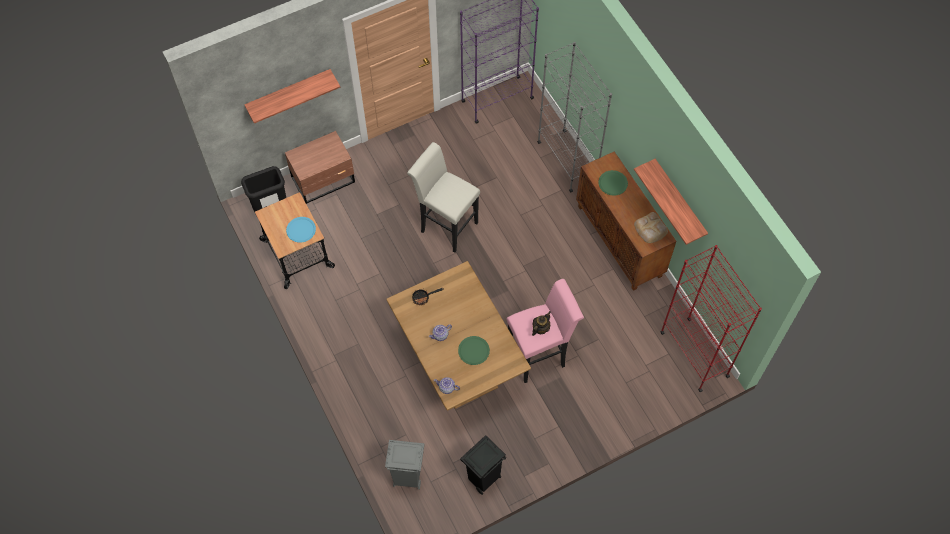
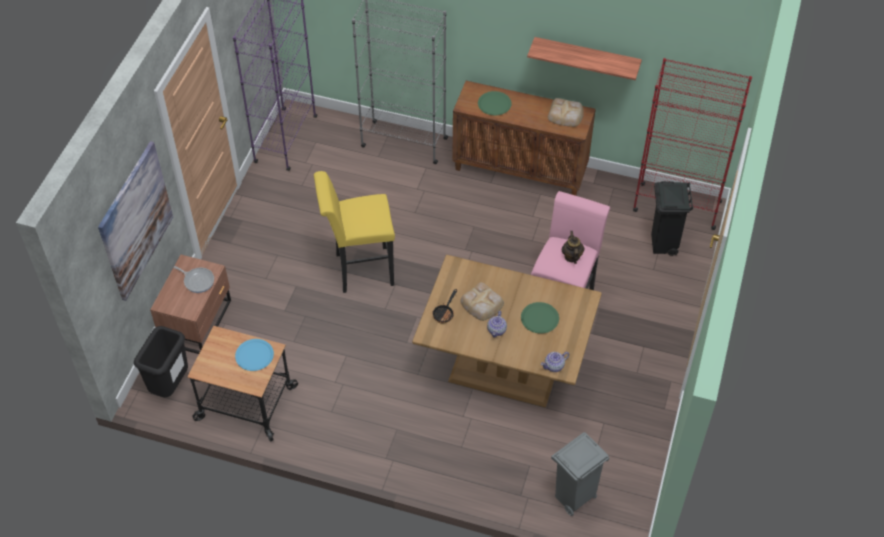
camera: 45 degrees left, 10 degrees down
shelf [244,69,340,123] -> picture [98,141,173,301]
white stool [407,142,480,253] -> yellow stool [314,171,395,293]
black trash can [460,435,506,495] -> black trash can moved to [651,181,693,256]
none -> frying pan [174,266,214,293]
none -> bread [460,282,504,321]

